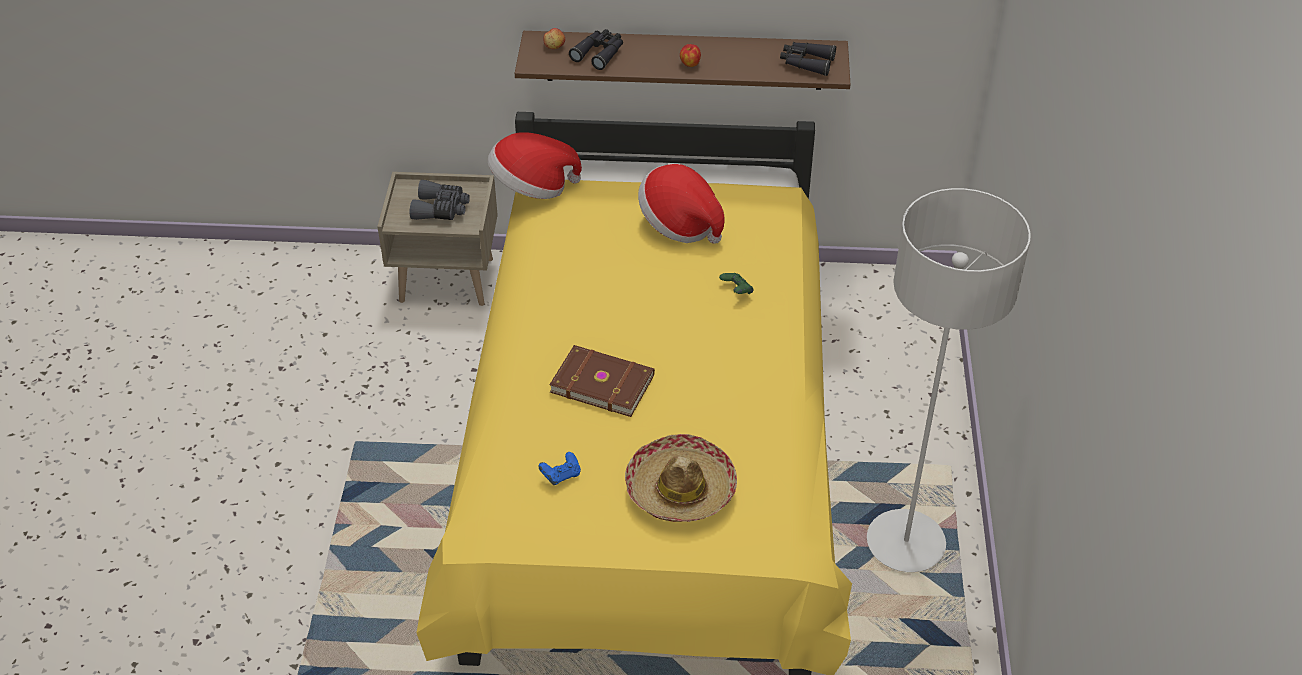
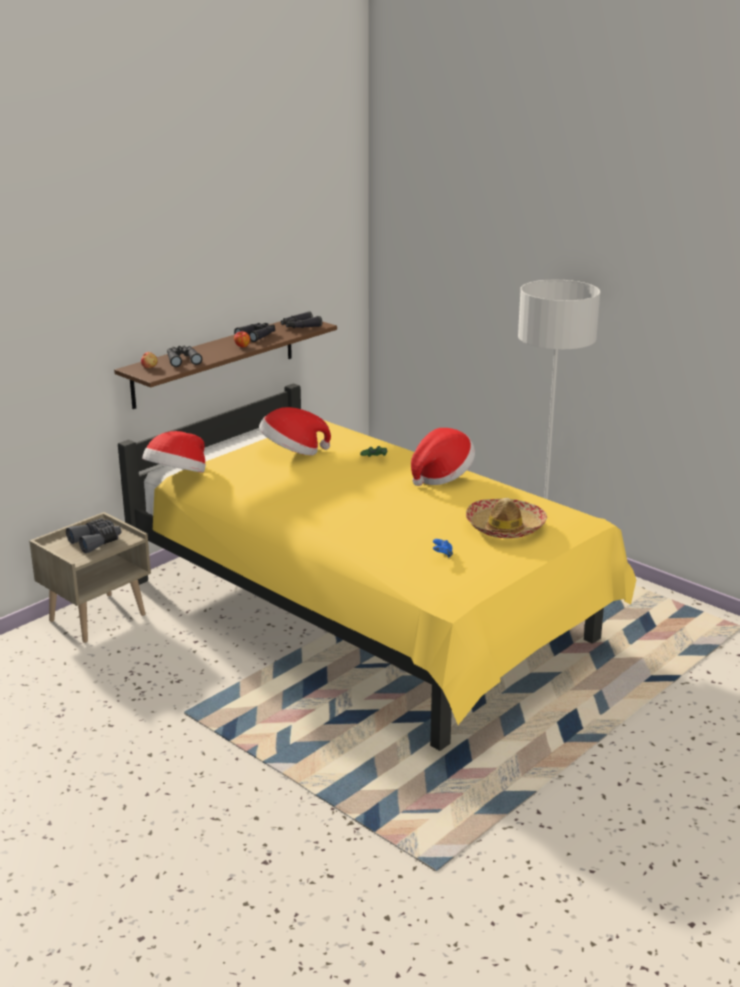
camera: 50 degrees left, 20 degrees down
brown book [549,345,655,417] -> none
none -> black binoculars [234,323,275,342]
none -> hat [411,428,475,486]

